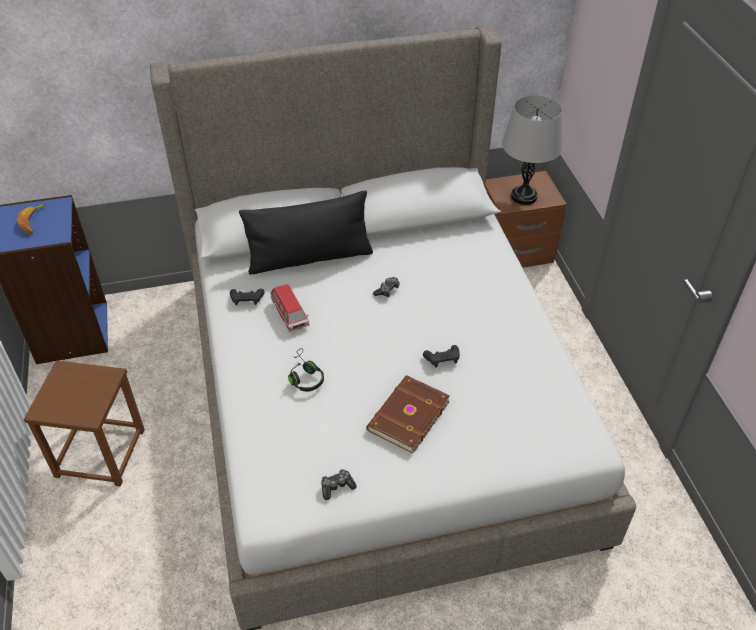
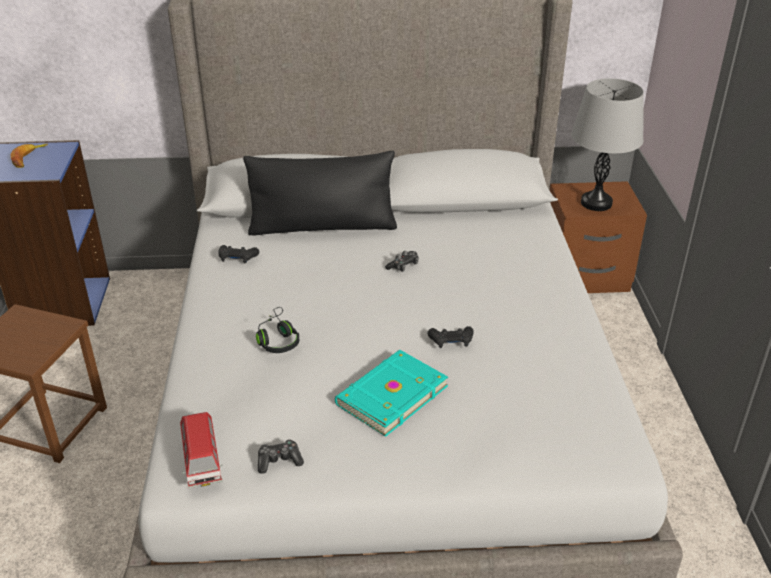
camera: 10 degrees right, 10 degrees down
toy car [271,284,310,332] -> toy car moved to [180,412,223,488]
brown book [366,375,450,454] -> turquoise book [335,350,448,437]

